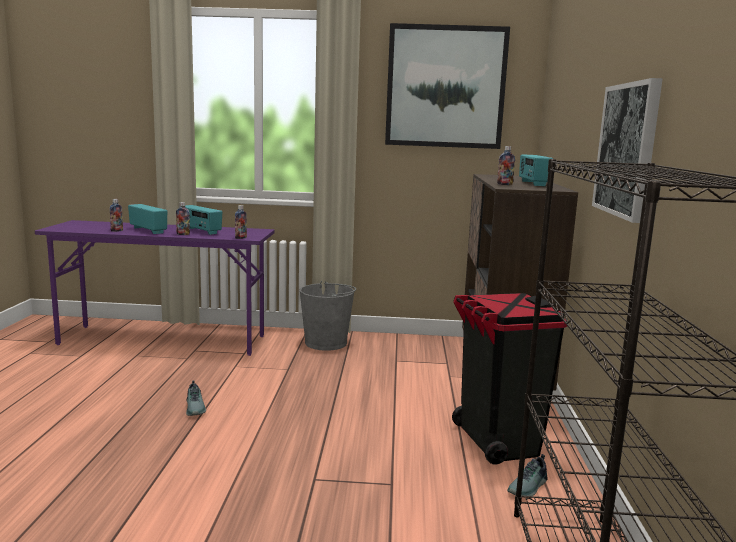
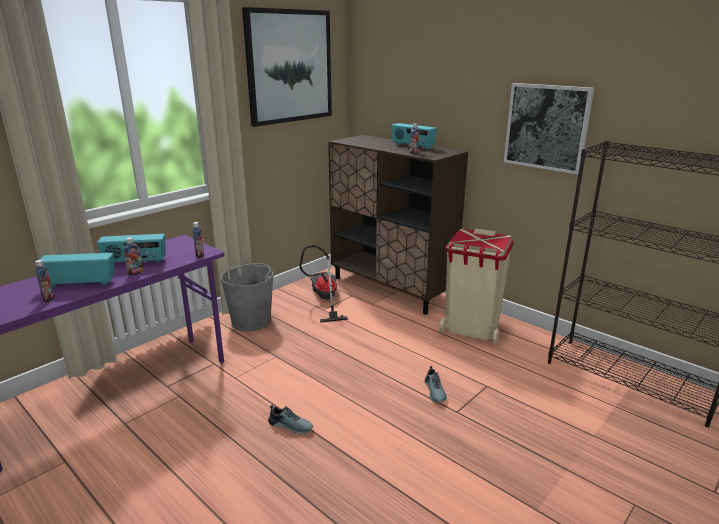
camera: 50 degrees left, 10 degrees up
black trash can [452,293,567,465] -> beige trash can [439,229,514,344]
shoe [507,454,547,498] -> shoe moved to [425,366,447,403]
none -> vacuum cleaner [299,245,348,323]

